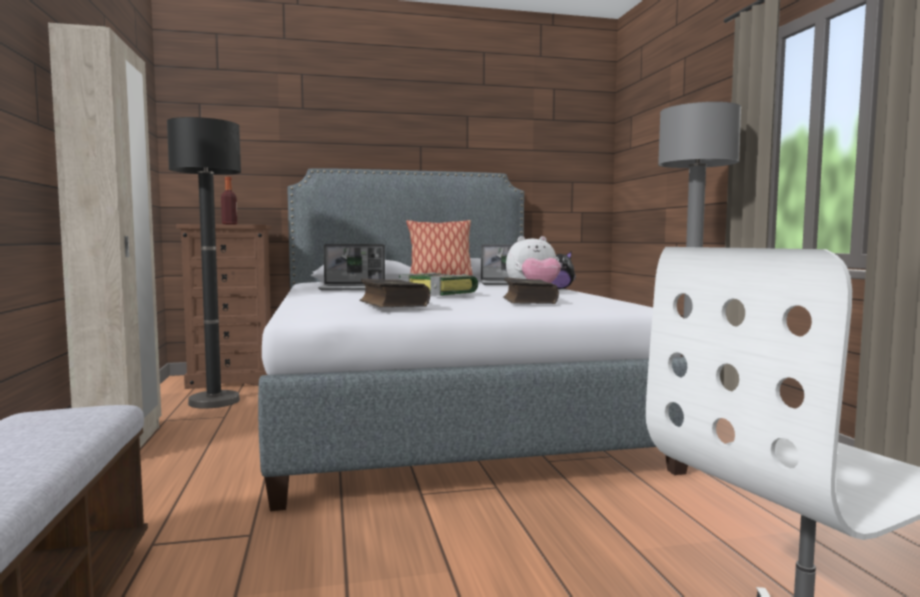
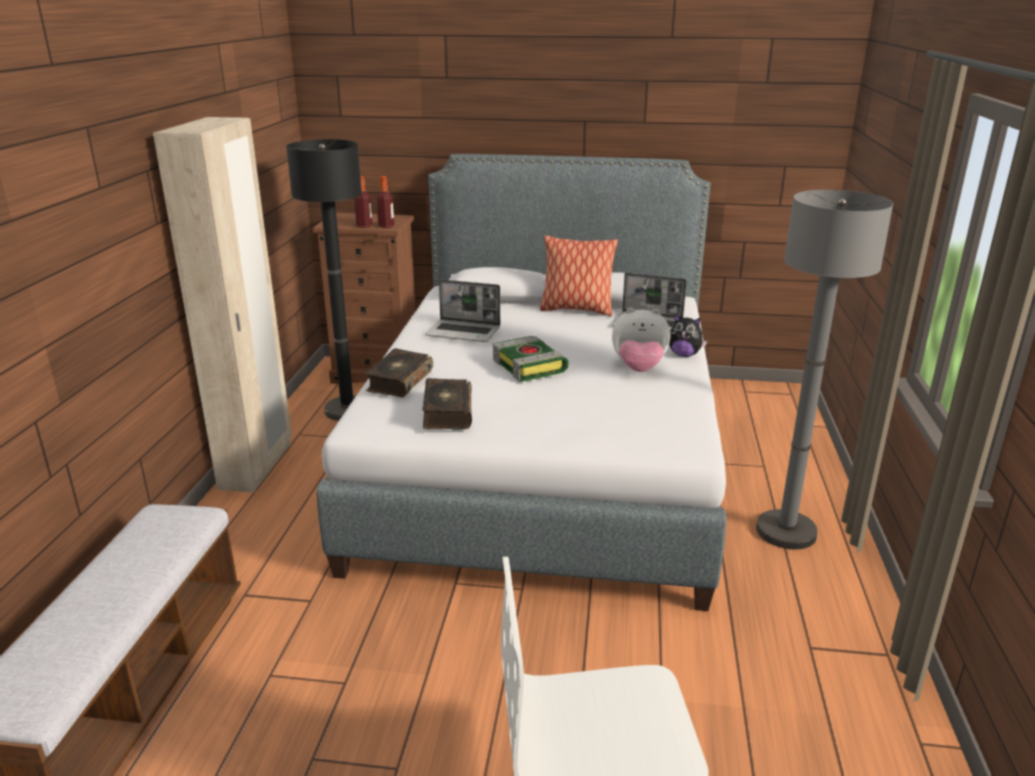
camera: 20 degrees right, 20 degrees up
book [503,278,559,304] -> book moved to [365,348,433,397]
none -> bottle [376,176,394,228]

